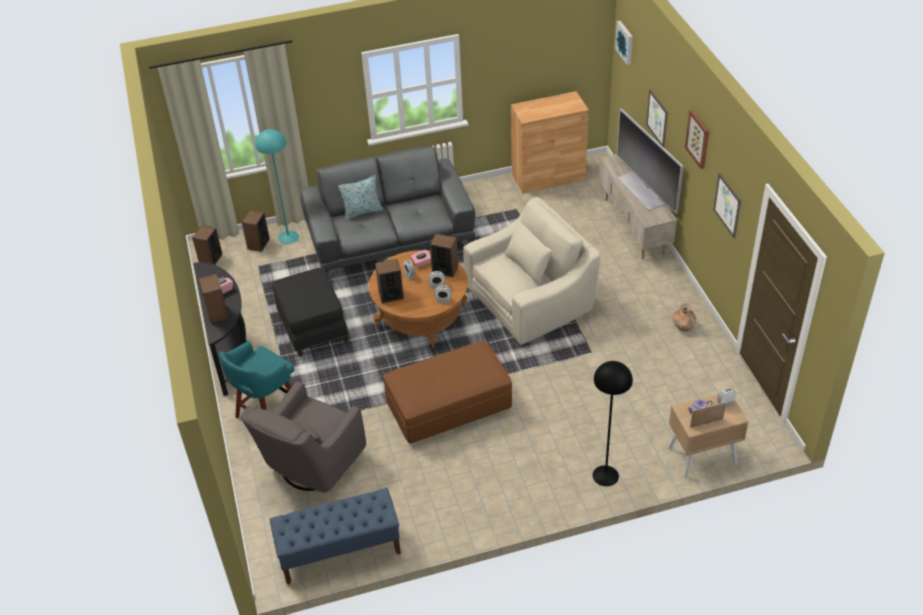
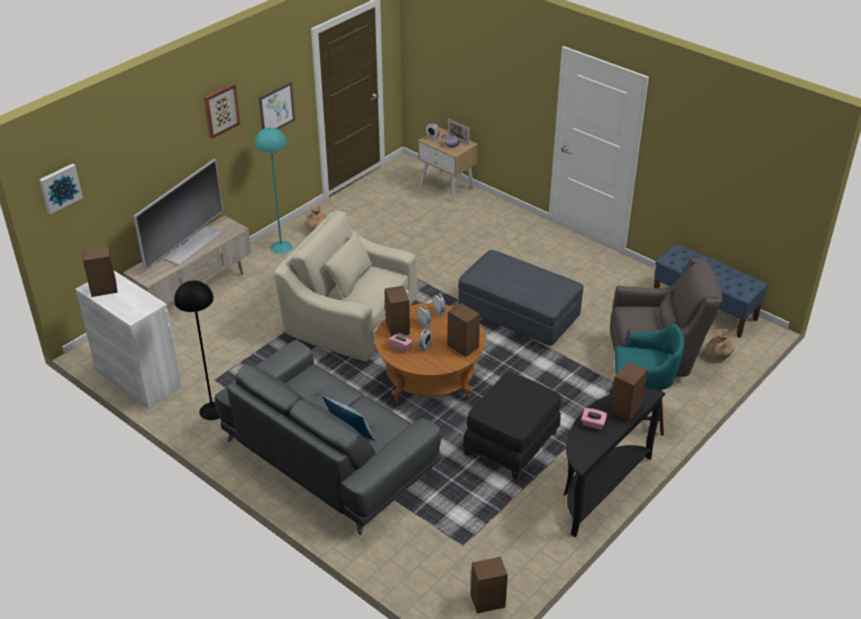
camera: 125 degrees left, 5 degrees down
speaker [242,210,270,252] -> speaker moved to [82,245,118,297]
turquoise floor lamp [255,129,299,244] -> turquoise floor lamp moved to [255,127,292,254]
brown ottoman [383,341,512,443] -> grey ottoman [458,250,583,346]
brown cabinet [511,91,589,193] -> white cabinet [75,271,182,409]
black floor lamp [593,361,633,486] -> black floor lamp moved to [174,280,220,420]
picture [646,89,668,147] -> none
none -> brown vase [707,329,735,361]

